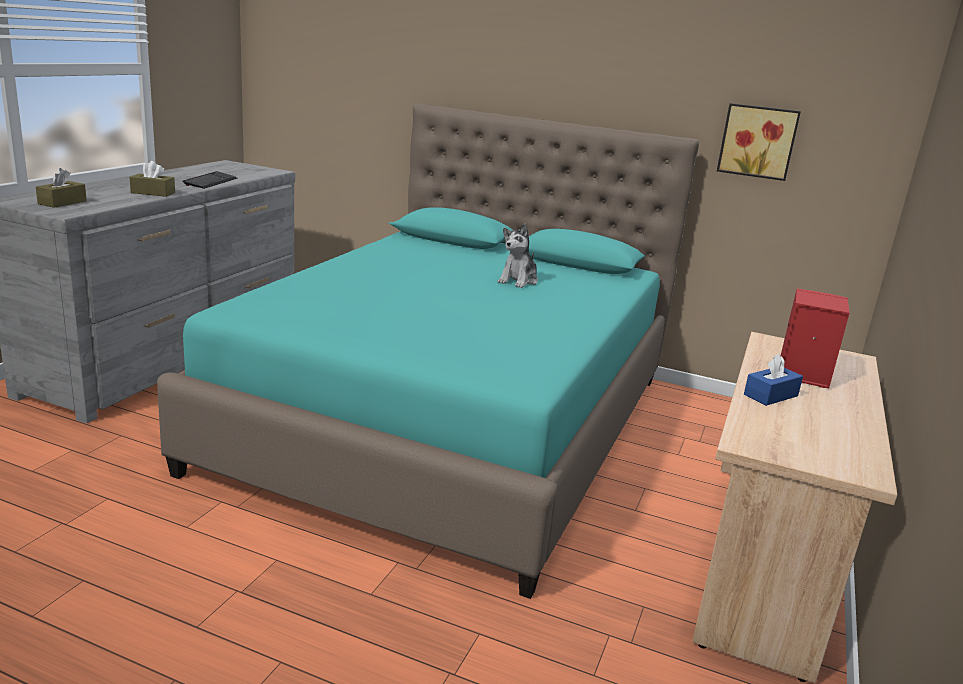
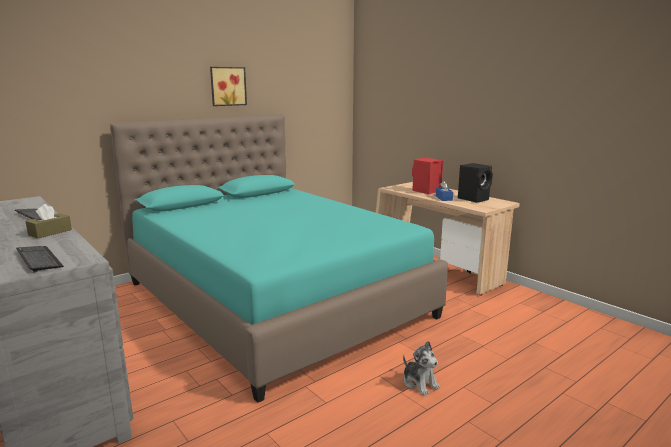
camera: 60 degrees left, 5 degrees down
brown tissue box [36,168,87,208] -> keyboard [16,246,64,273]
plush toy [498,224,538,288] -> plush toy moved to [403,341,440,396]
picture [717,103,801,181] -> picture moved to [210,67,247,106]
none -> black speaker [458,163,493,203]

